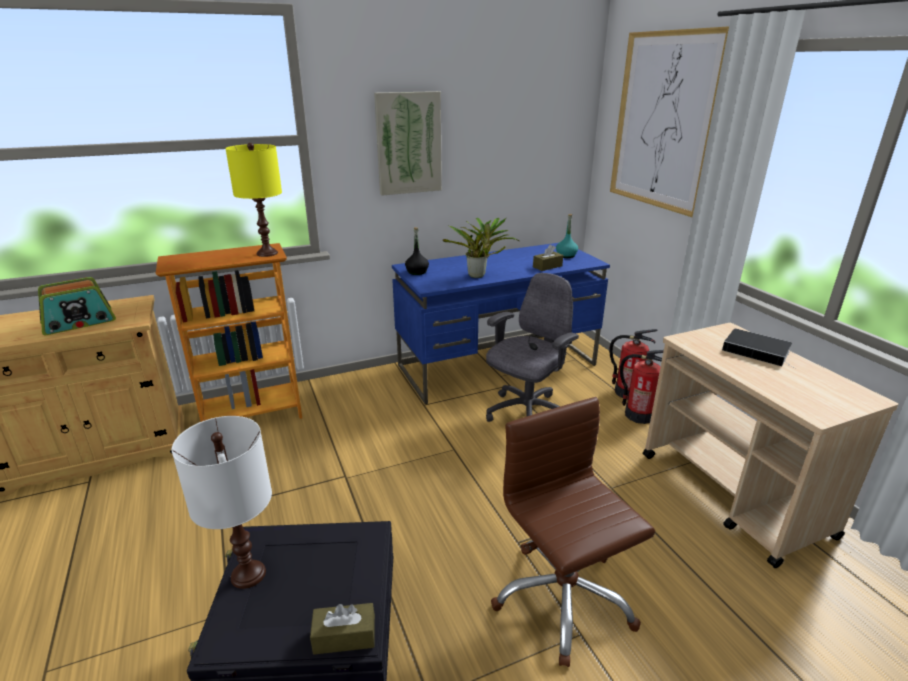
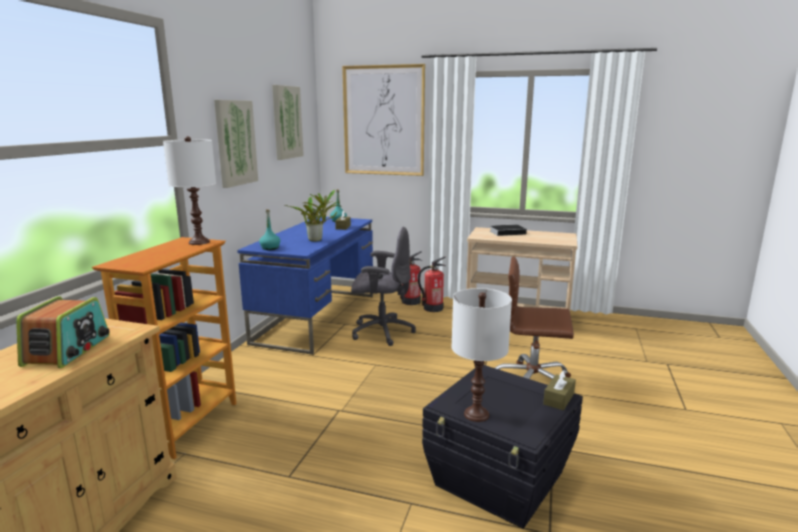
camera: 50 degrees left, 10 degrees down
yellow table lamp [225,143,282,257] -> white table lamp [163,136,216,245]
black bottle [405,227,429,275] -> turquoise bottle [259,209,280,250]
grey office chair [486,273,579,422] -> grey office chair turned 105 degrees clockwise [351,227,416,346]
none -> picture [272,85,304,160]

